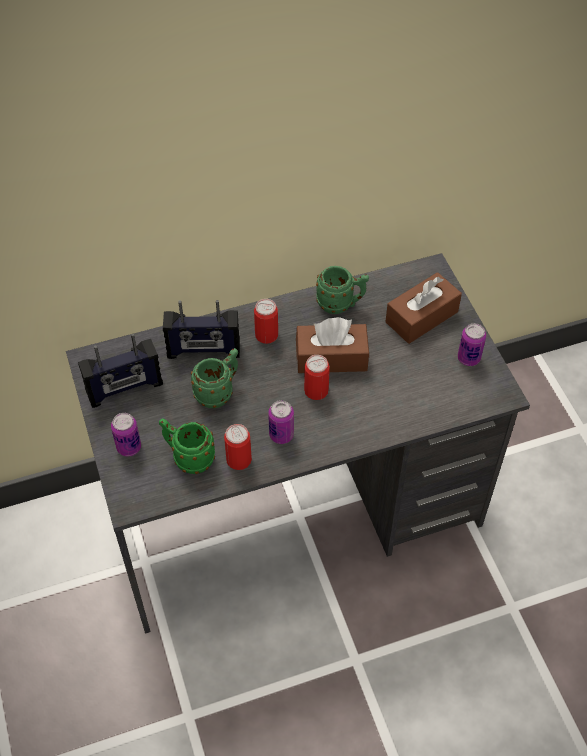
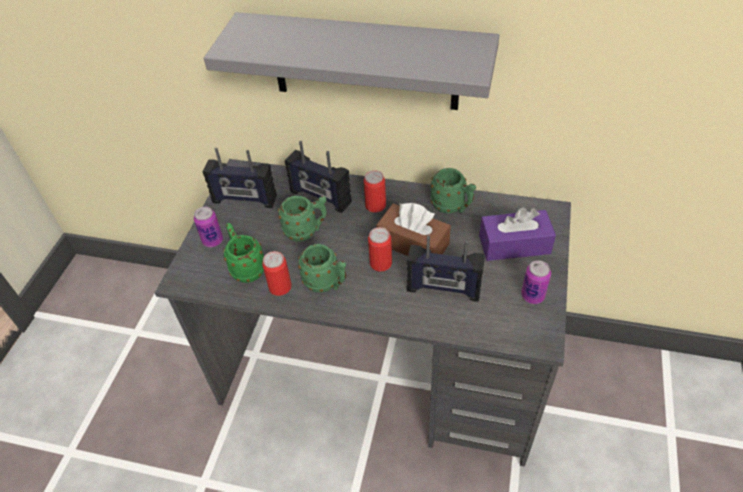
camera: 35 degrees right, 5 degrees down
can [268,400,294,444] -> green mug [298,244,346,293]
brown tissue box [386,272,462,344] -> purple tissue box [479,208,556,261]
none -> grey shelf [204,12,499,110]
none -> radio [407,235,485,302]

